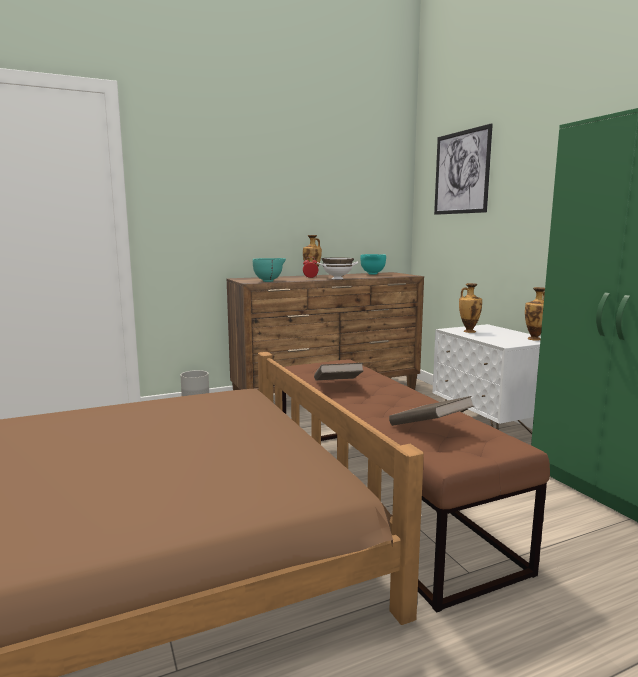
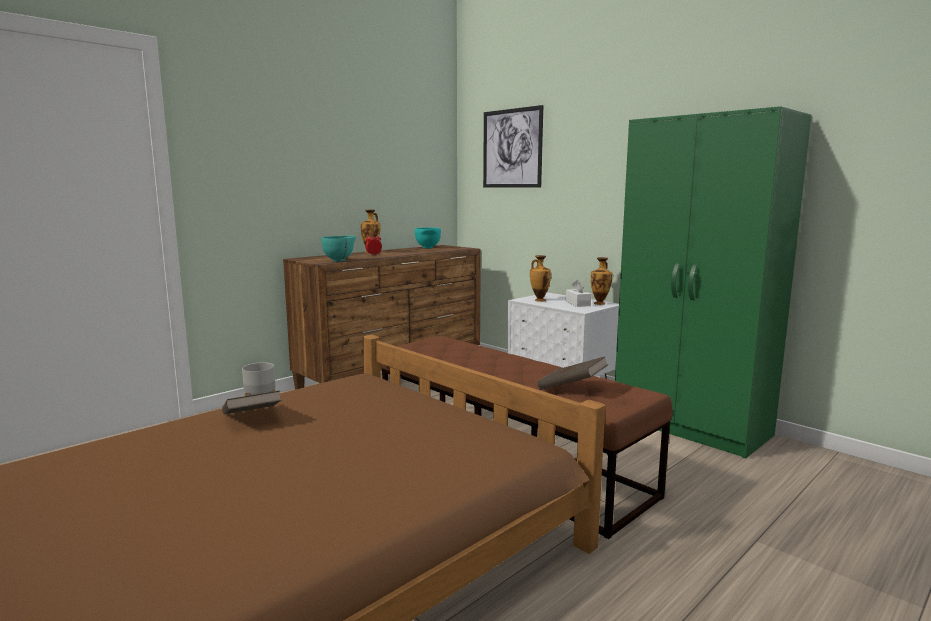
camera: 20 degrees left, 0 degrees up
brown book [314,363,363,380] -> brown book moved to [222,391,281,415]
white bowl [317,258,358,279] -> none
none -> white tissue box [566,280,591,307]

